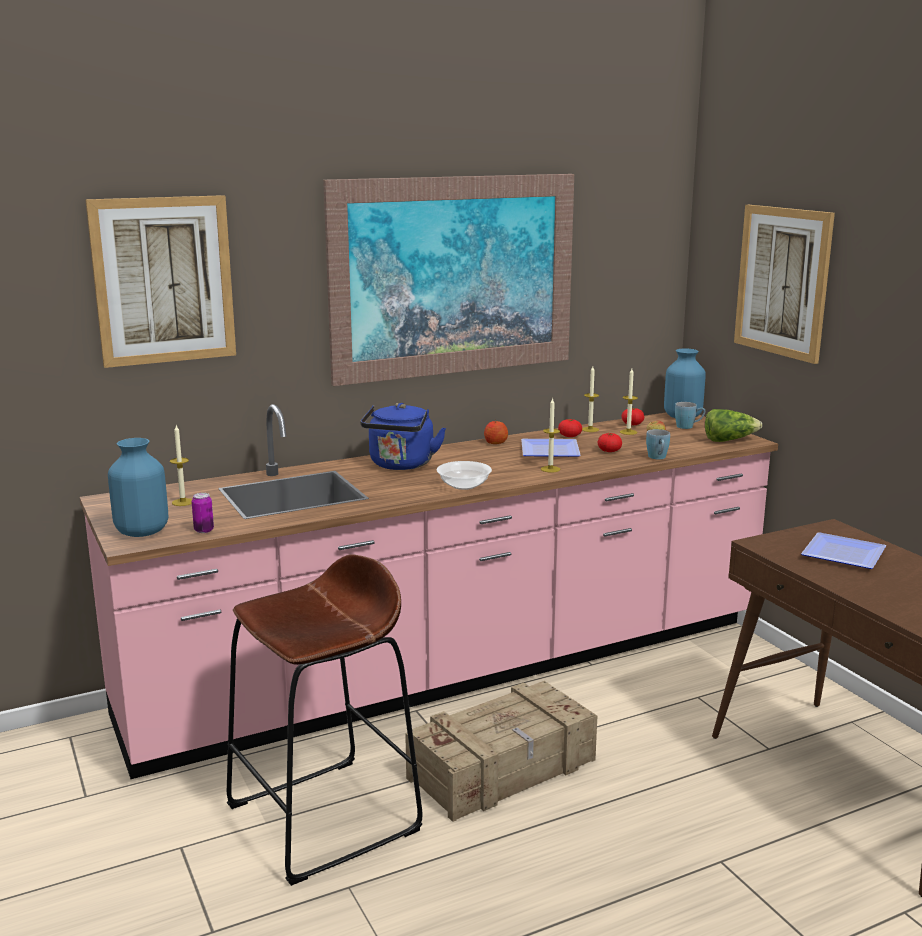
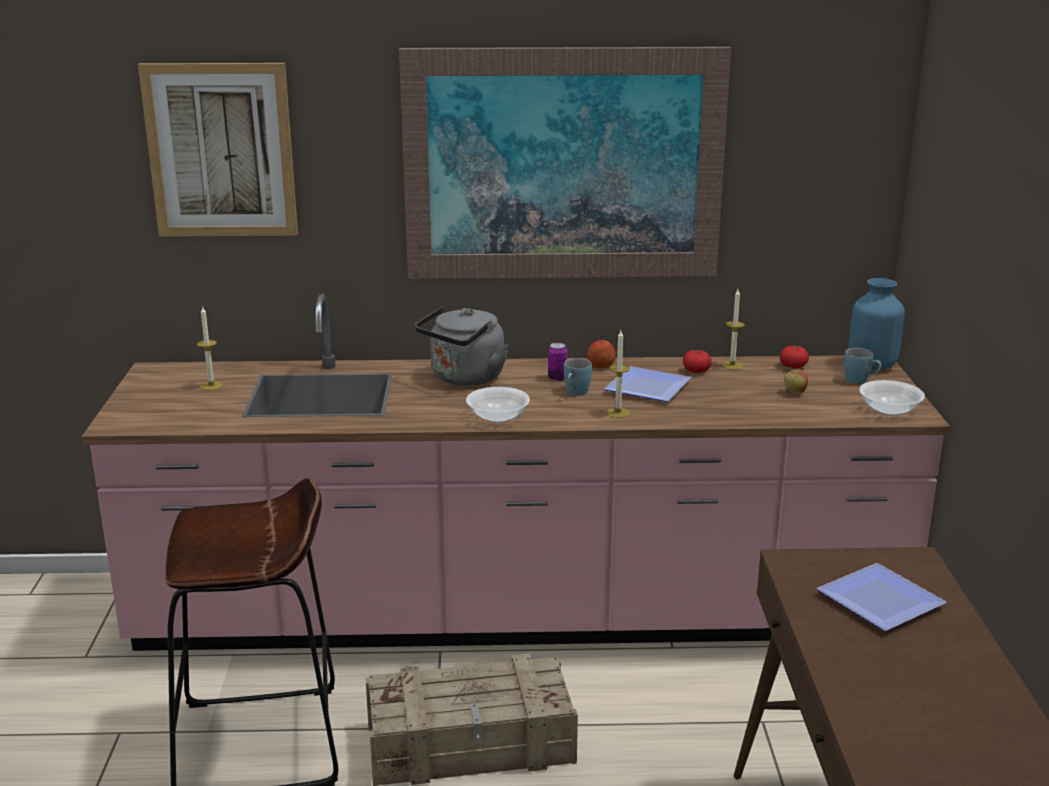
camera: 25 degrees right, 5 degrees up
blue vase [108,438,168,537] -> none
can [192,493,214,533] -> can moved to [548,343,567,381]
blue kettle [360,403,446,470] -> grey kettle [415,307,509,386]
tomato [598,433,622,452] -> none
candle [620,369,638,435] -> none
blue mug [646,429,670,459] -> blue mug moved to [564,358,592,396]
lettuce [705,409,762,442] -> bowl [859,380,925,416]
picture [734,205,835,364] -> none

